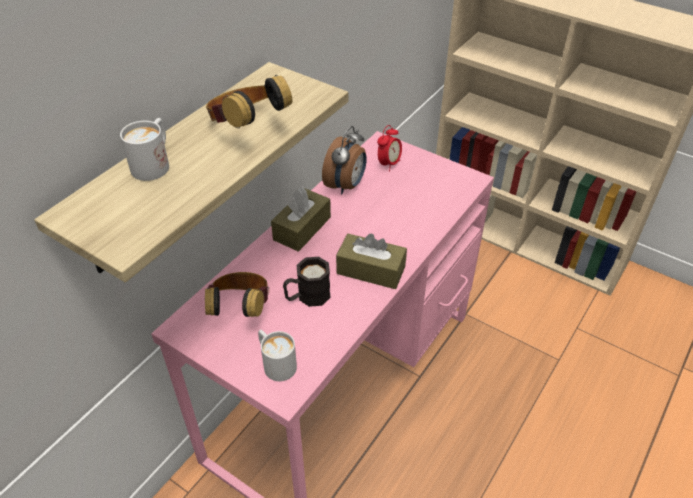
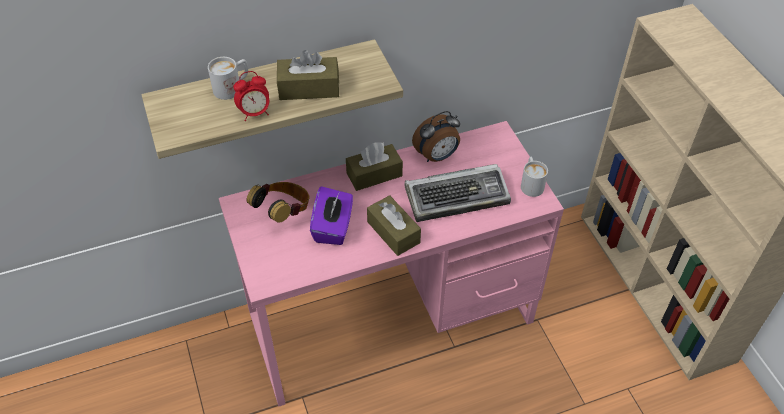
camera: 35 degrees right, 5 degrees up
headphones [206,75,292,128] -> brown tissue box [277,50,339,100]
white mug [258,330,297,381] -> white mug moved to [521,157,548,197]
black mug [283,257,331,307] -> purple tissue box [310,186,353,245]
alarm clock [377,125,402,172] -> alarm clock moved to [233,71,269,121]
none -> keyboard [405,164,511,222]

